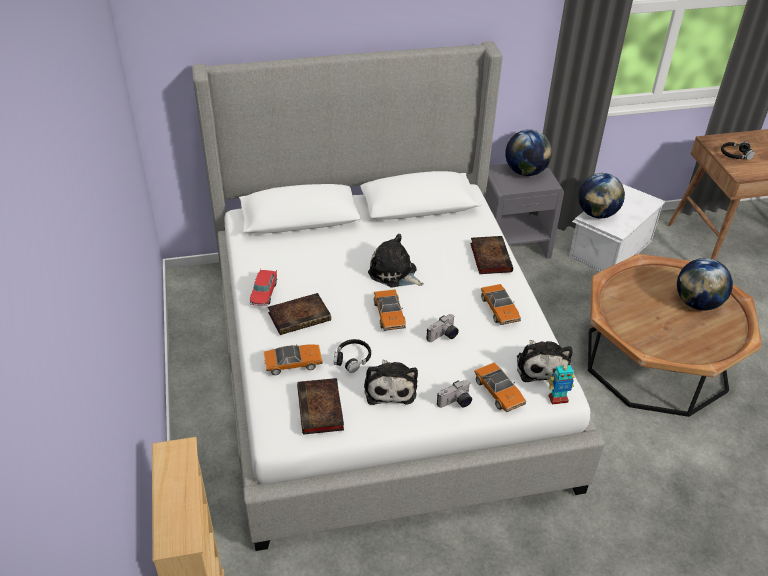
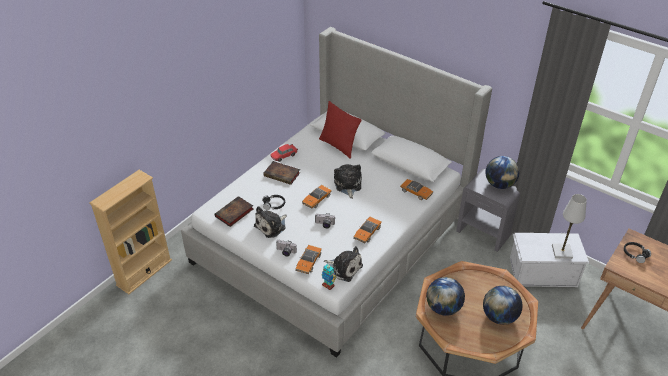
camera: 50 degrees right, 0 degrees up
toy car [263,344,323,375] -> toy car moved to [400,179,433,200]
book [470,236,513,274] -> none
plush toy [517,340,572,382] -> plush toy turned 105 degrees counterclockwise [324,246,363,282]
globe [578,173,625,218] -> globe moved to [426,277,465,316]
none -> red pillow [319,101,362,159]
none -> white table lamp [552,194,587,259]

